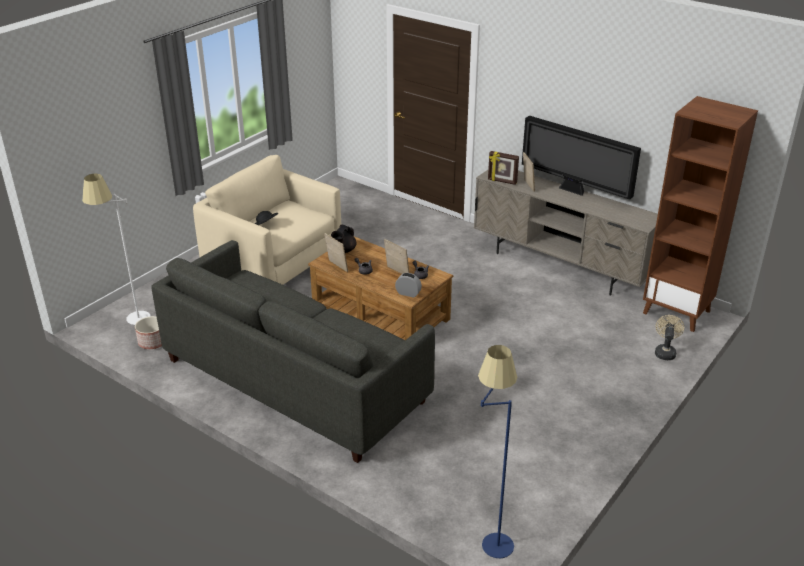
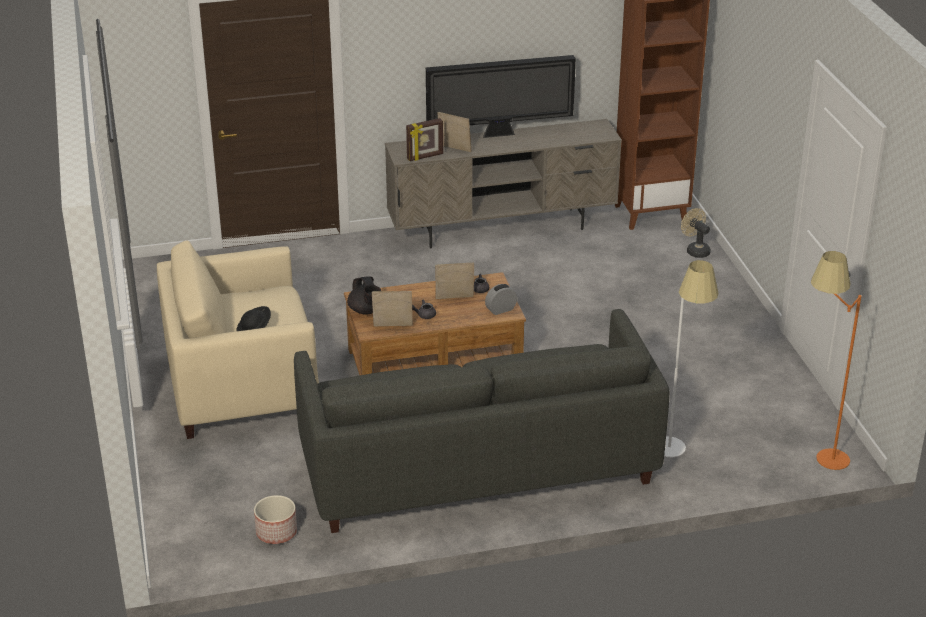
camera: 50 degrees left, 0 degrees up
white floor lamp [82,174,151,325] -> white floor lamp moved to [664,260,718,457]
blue floor lamp [478,345,517,558] -> orange floor lamp [811,251,861,470]

